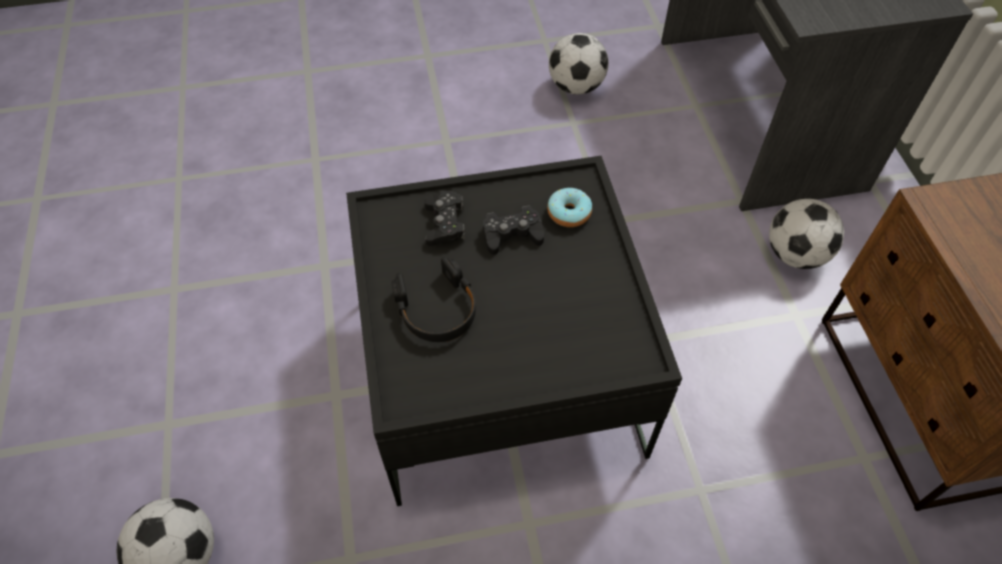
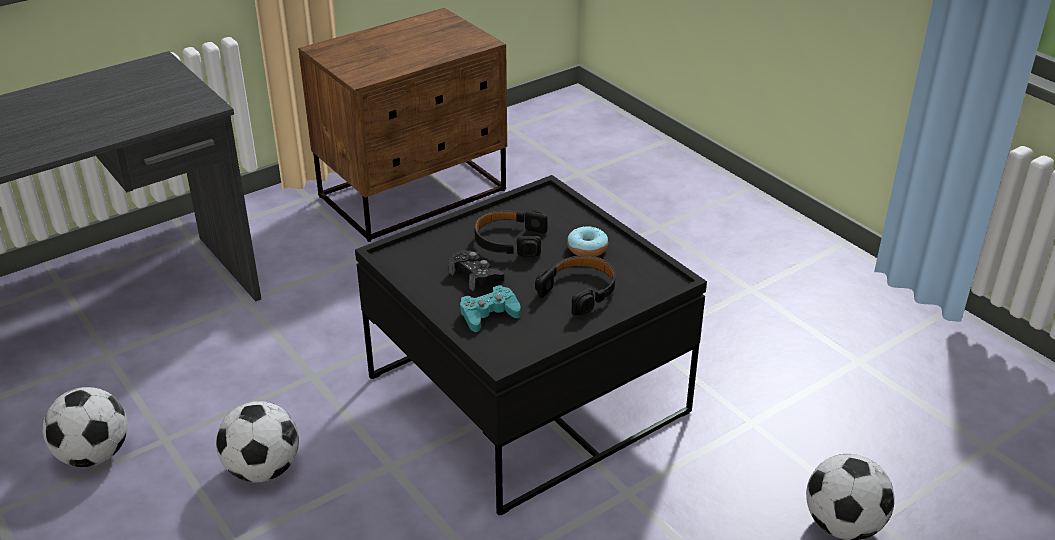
camera: 115 degrees left, 20 degrees down
black game controller [424,191,465,246] -> turquoise game controller [460,285,521,332]
donut [547,188,592,227] -> donut moved to [567,226,608,257]
football [769,199,844,269] -> football moved to [216,401,299,482]
none -> black headphones [474,210,548,258]

